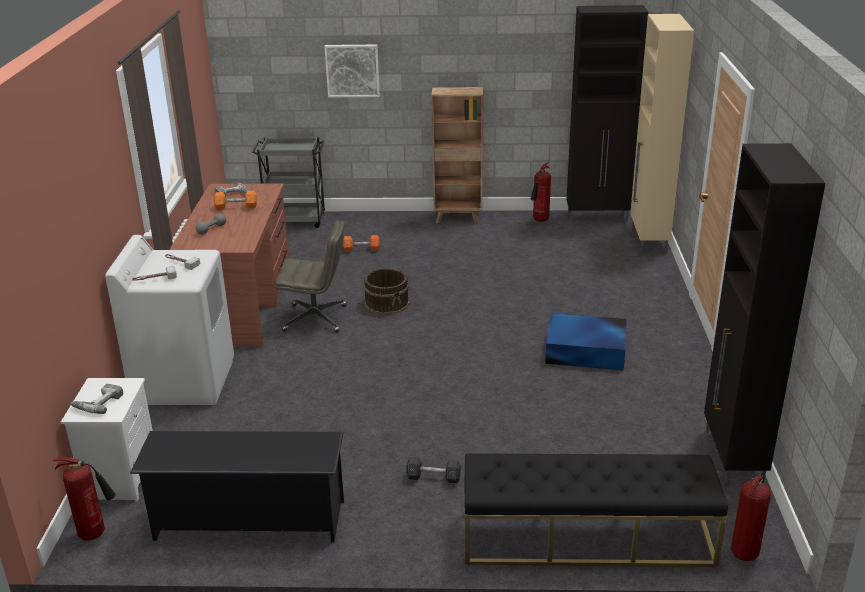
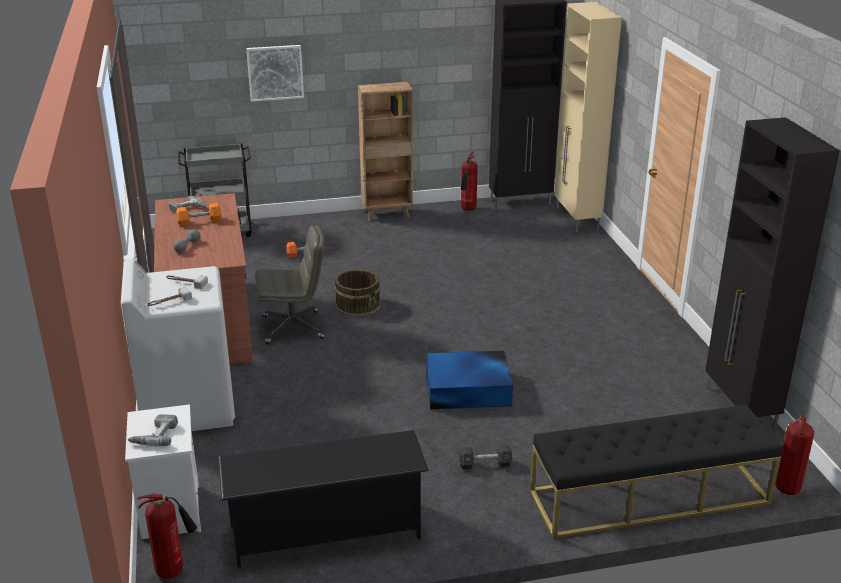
camera: 15 degrees left, 0 degrees up
blue storage box [545,313,626,370] -> blue storage box moved to [426,351,513,409]

